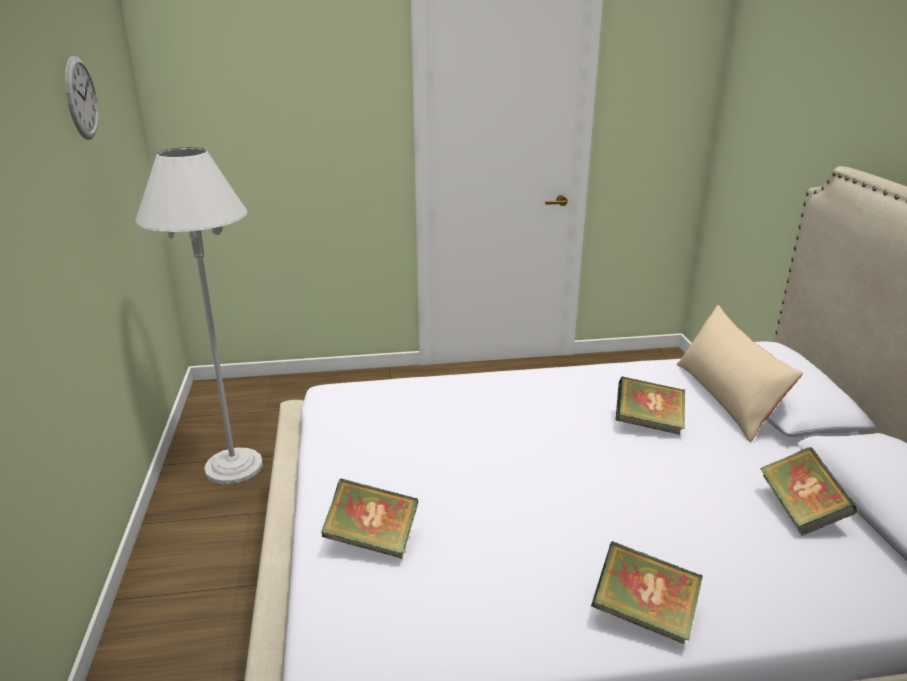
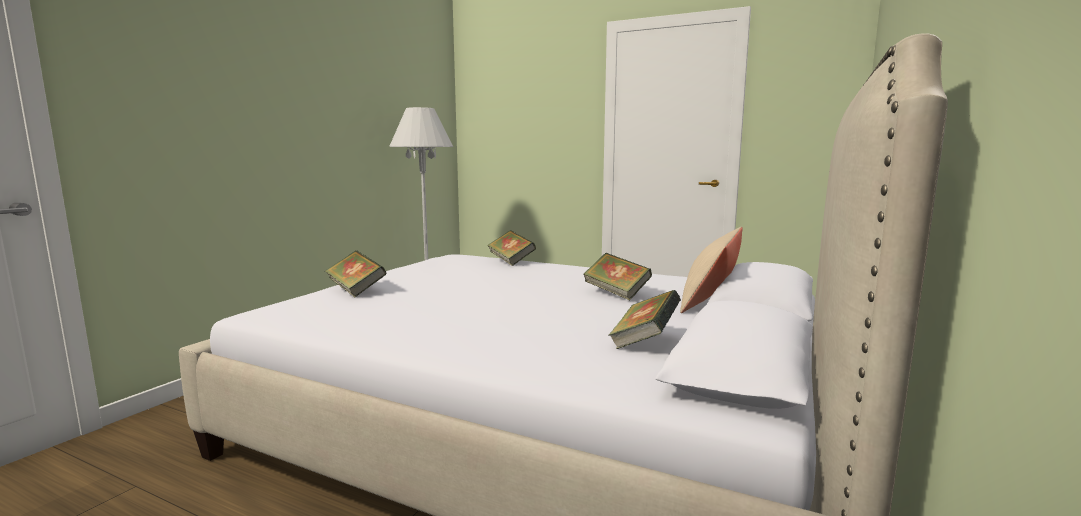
camera: 35 degrees right, 15 degrees down
wall clock [65,56,98,140] -> none
book [591,541,703,644] -> book moved to [487,230,536,266]

